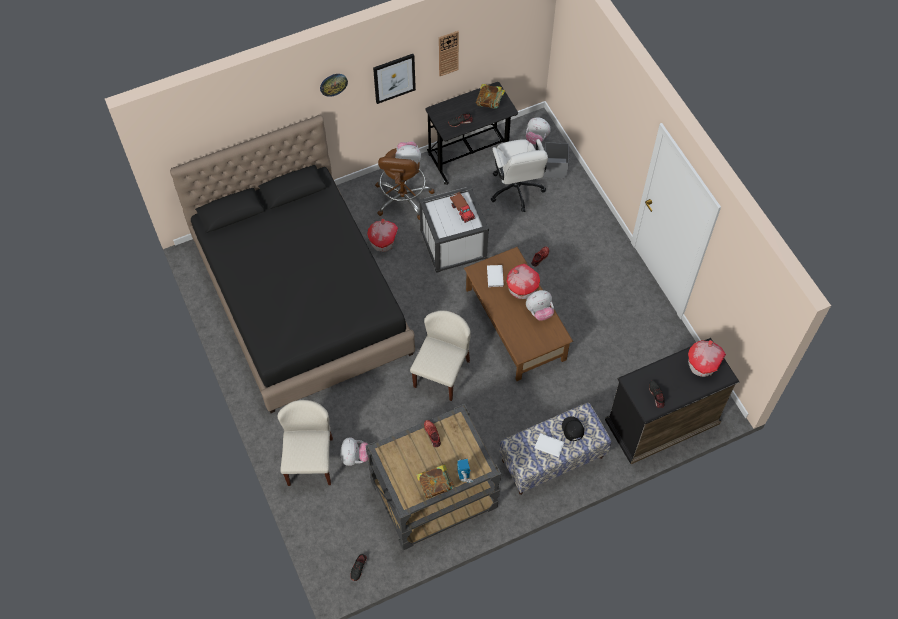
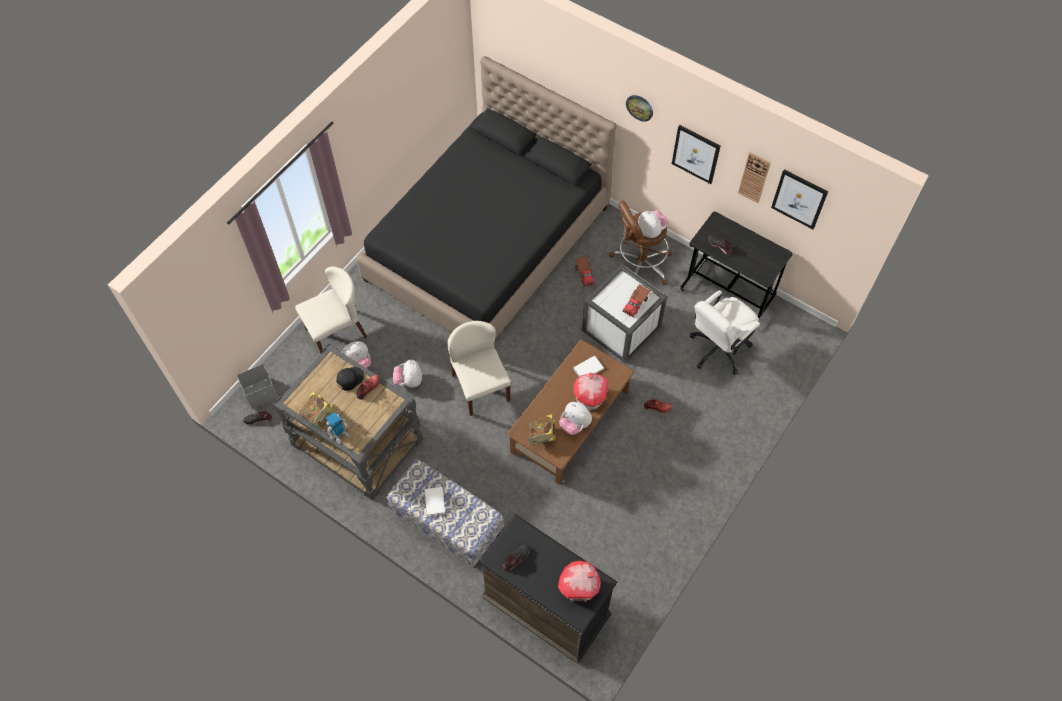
camera: 60 degrees right, 0 degrees up
toy house [367,219,398,252] -> toy truck [575,255,595,287]
beige chair [410,310,471,401] -> beige chair turned 105 degrees counterclockwise [447,321,511,416]
book [476,84,505,109] -> book moved to [529,414,556,445]
plush toy [526,117,551,145] -> plush toy moved to [393,360,422,388]
grey storage box [543,142,570,178] -> grey storage box moved to [237,364,278,409]
black cap [562,416,584,441] -> black cap moved to [336,367,364,391]
none -> picture [771,169,828,229]

